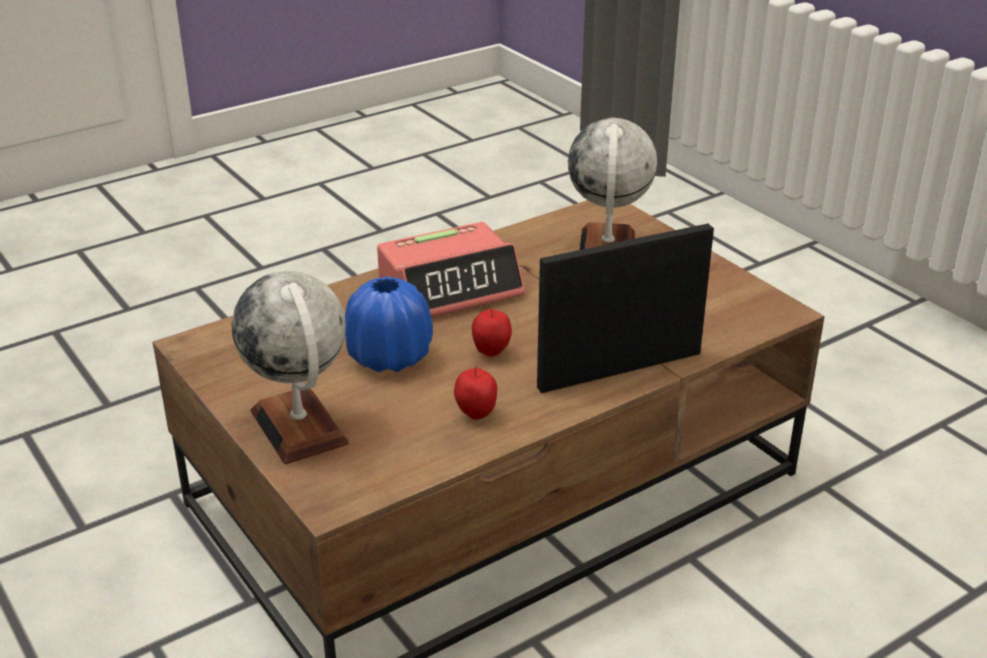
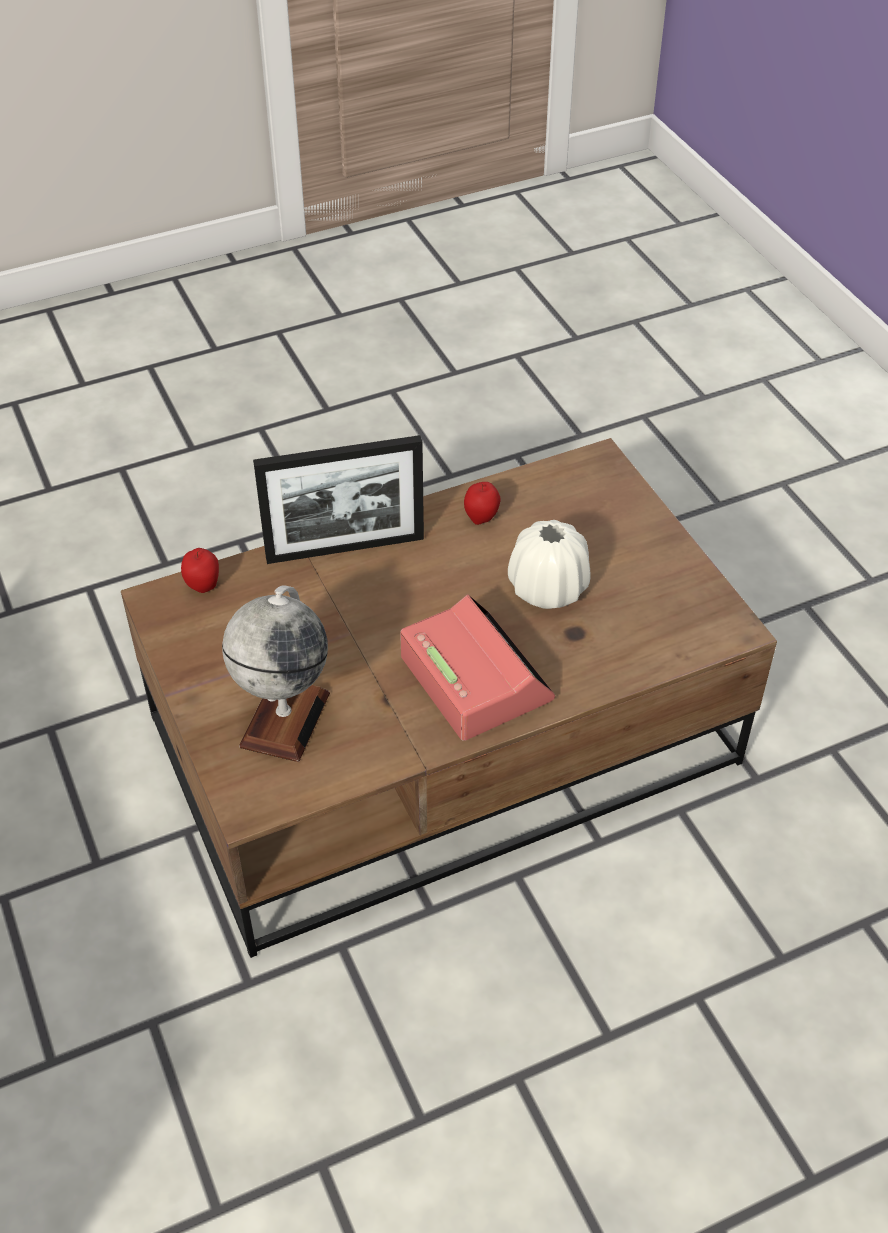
camera: 170 degrees left, 15 degrees up
globe [232,271,349,464] -> none
blue vase [345,277,433,372] -> white vase [508,520,591,609]
alarm clock [377,222,525,317] -> alarm clock turned 75 degrees clockwise [400,595,555,741]
apple [472,306,512,357] -> apple moved to [181,548,219,593]

